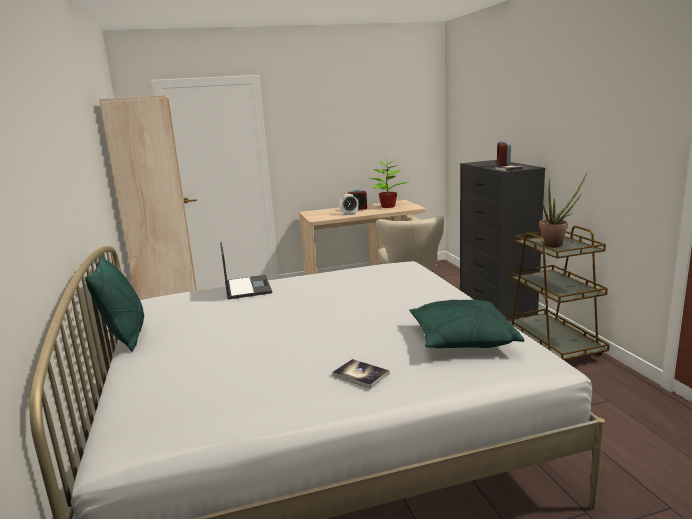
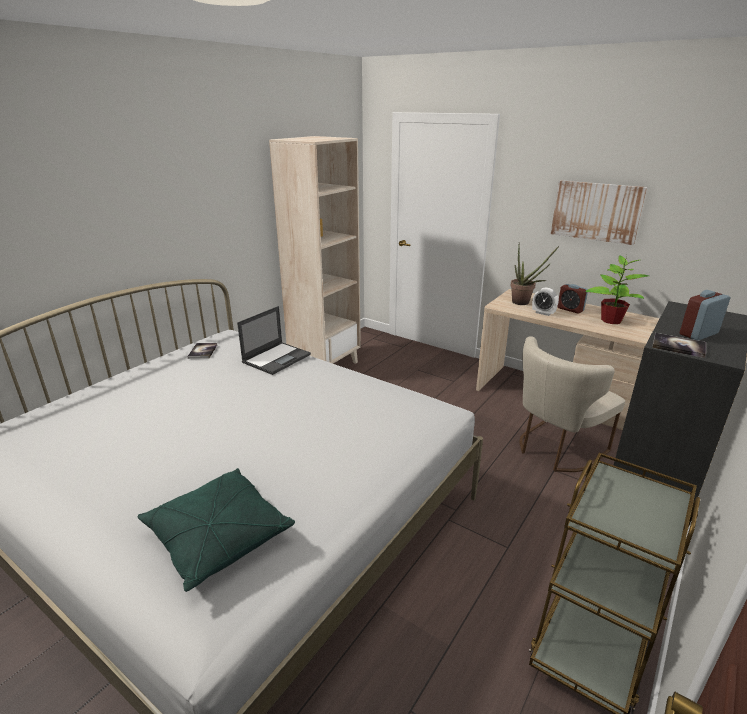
camera: 50 degrees right, 10 degrees up
green pillow [85,255,144,352] -> none
book [332,359,389,388] -> book moved to [187,343,217,359]
potted plant [539,173,587,248] -> potted plant moved to [510,245,559,305]
none -> picture [551,180,647,245]

